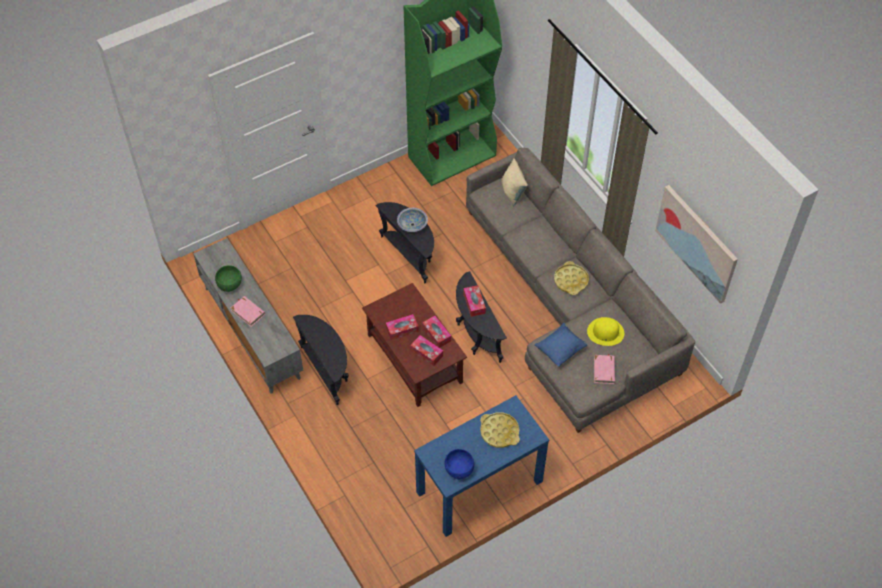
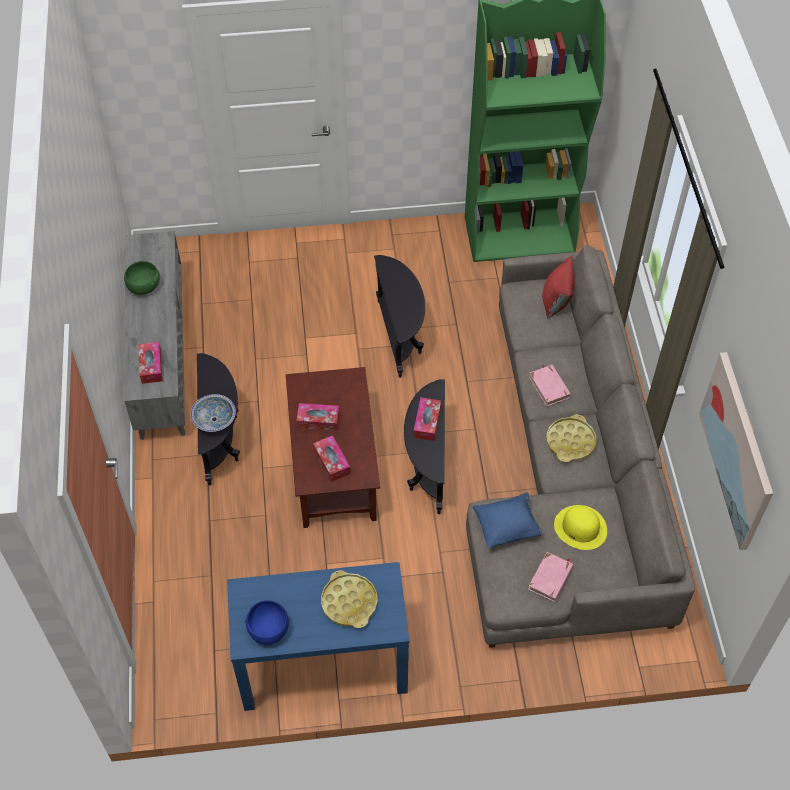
camera: 25 degrees right, 0 degrees up
pink book [231,296,265,327] -> pink book moved to [529,365,571,406]
bowl [397,208,428,232] -> bowl moved to [190,394,236,432]
tissue box [422,316,451,348] -> tissue box moved to [138,342,163,384]
beige pillow [501,158,528,206] -> red pillow [542,255,575,319]

